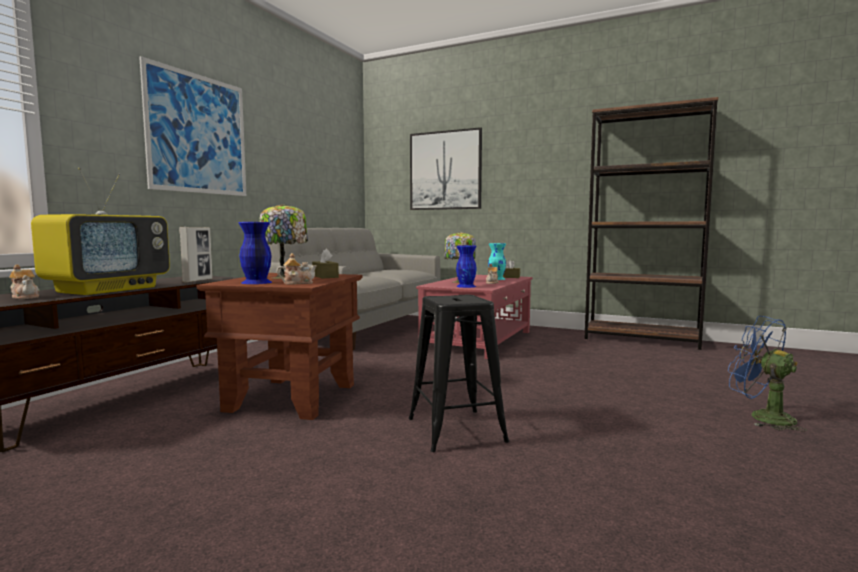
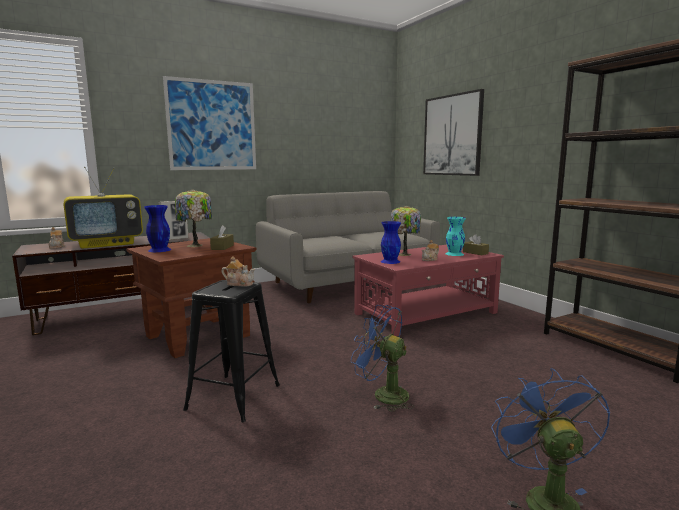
camera: 35 degrees right, 5 degrees up
teapot [277,253,317,285] -> teapot moved to [221,256,255,287]
none -> blue fan [351,305,414,412]

